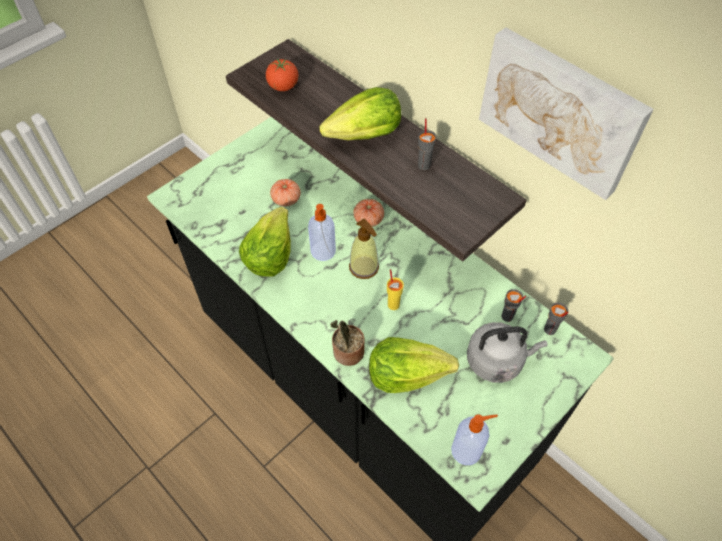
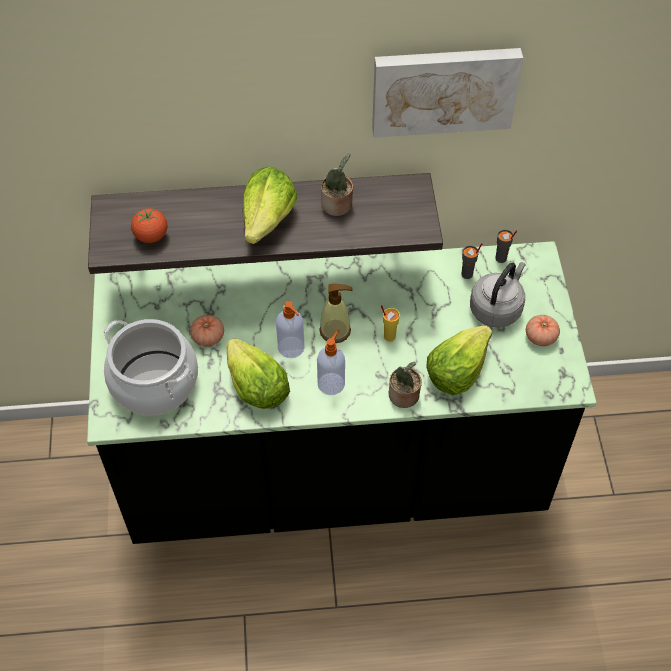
camera: 50 degrees left, 0 degrees up
tomato [353,199,384,227] -> tomato moved to [526,315,560,346]
grey cup [418,118,437,170] -> potted plant [321,154,353,216]
soap dispenser [451,415,498,465] -> soap dispenser moved to [317,329,345,395]
none -> cooking pot [104,319,198,415]

